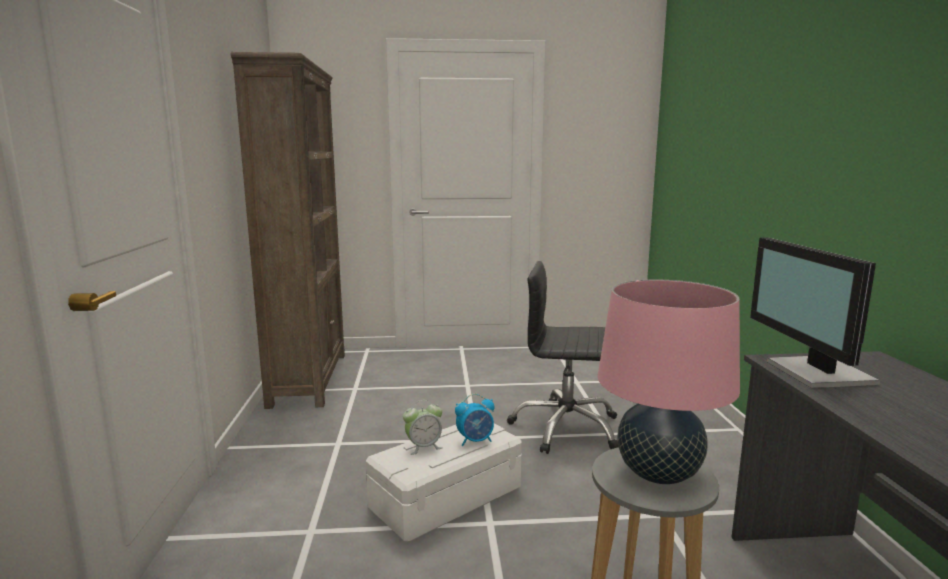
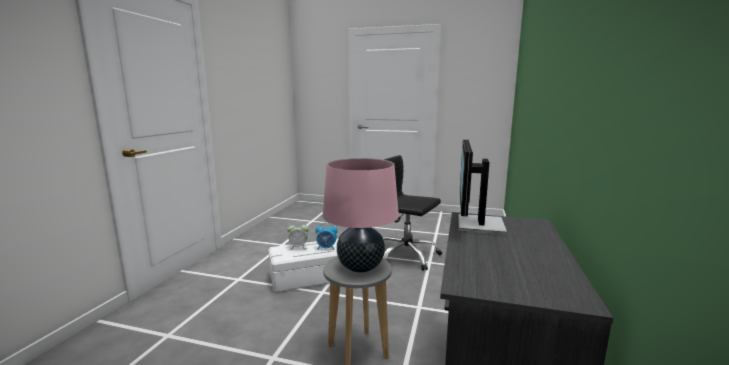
camera: 20 degrees right, 0 degrees up
brown bookcase [231,52,345,409] -> none

